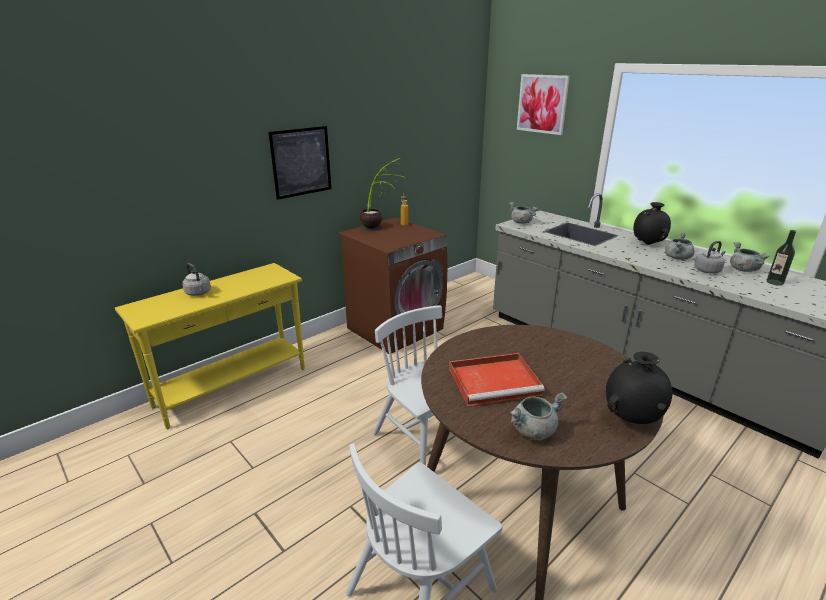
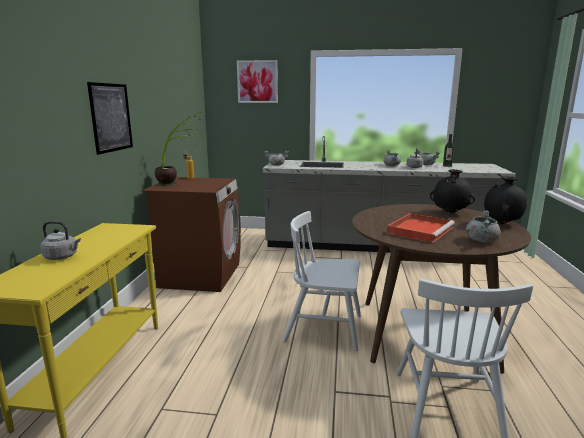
camera: 40 degrees left, 10 degrees down
black vase [633,202,671,245] -> black vase moved to [430,169,475,213]

